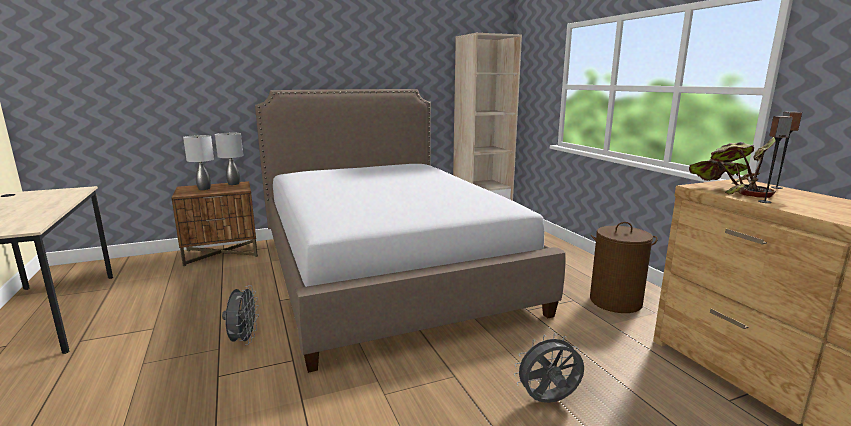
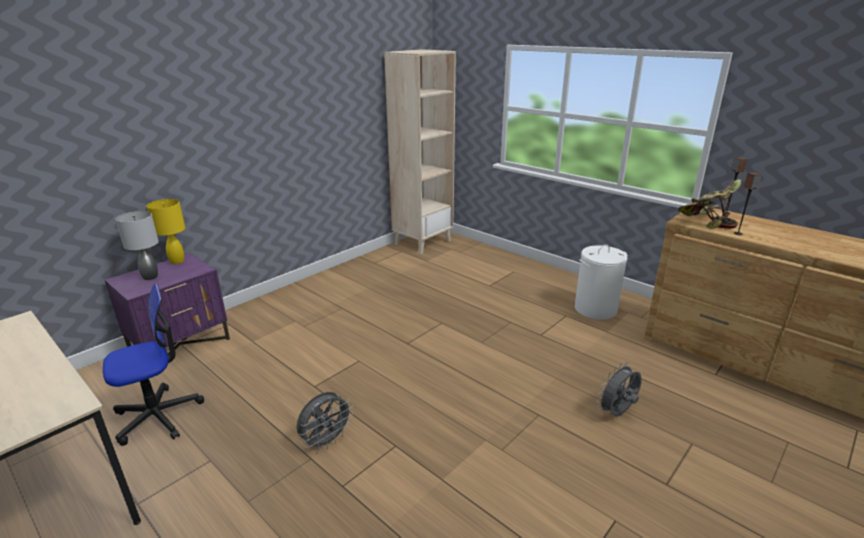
camera: 25 degrees left, 10 degrees up
brown nightstand [172,181,258,266] -> purple nightstand [105,253,230,354]
grey table lamp [215,133,243,185] -> yellow table lamp [146,199,185,264]
grey fan [222,285,259,345] -> grey fan turned 75 degrees clockwise [297,392,354,451]
bed [255,89,566,373] -> none
brown laundry basket [590,222,658,313] -> white laundry basket [575,245,628,320]
none -> office chair [103,283,204,446]

